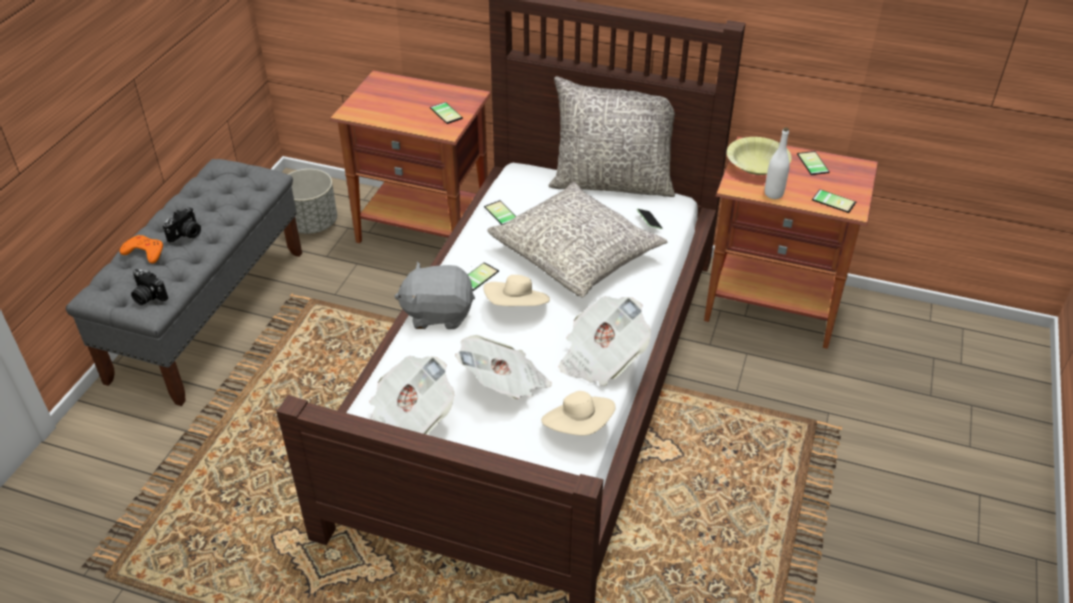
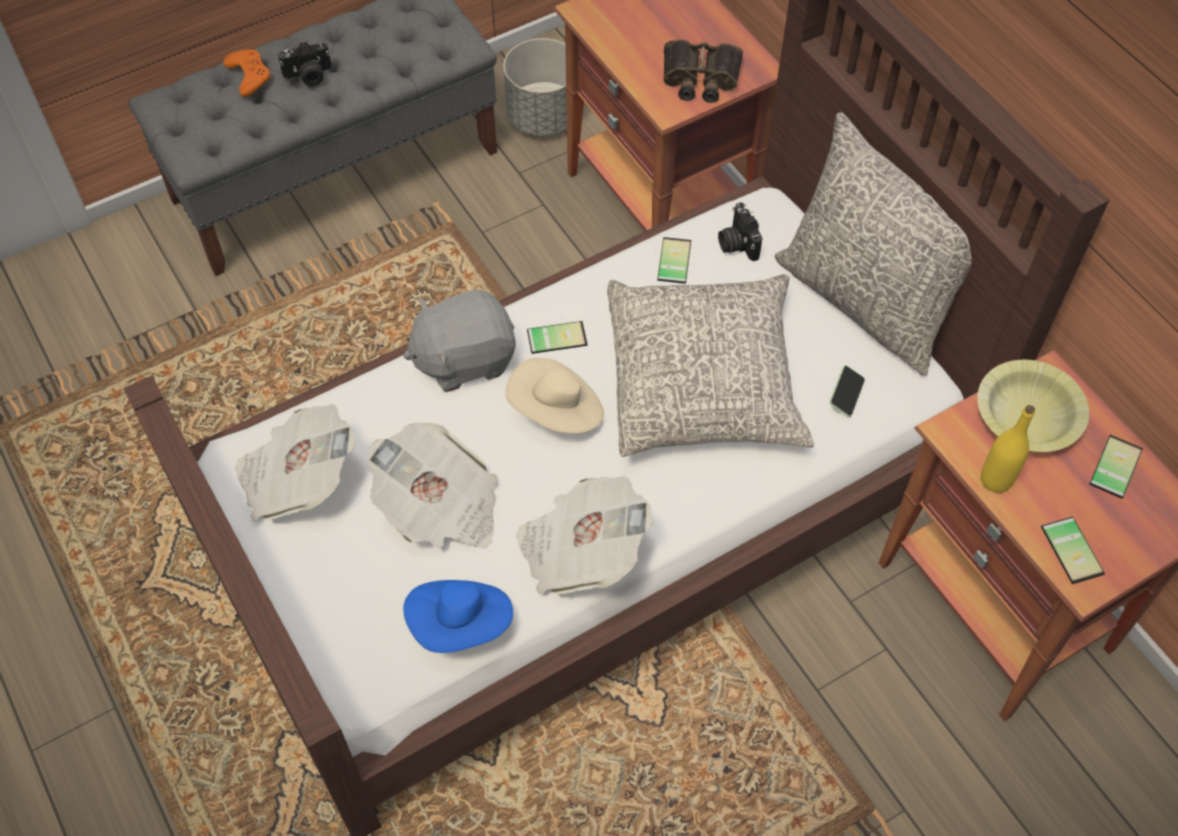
camera: 40 degrees right, 15 degrees up
camera [131,269,168,305] -> camera moved to [718,202,762,261]
grey plush toy [394,261,475,329] -> grey plush toy turned 60 degrees counterclockwise [403,289,516,392]
phone [430,102,463,124] -> binoculars [663,40,743,103]
beige hat [541,391,616,436] -> blue hat [403,580,513,653]
white bottle [765,127,790,199] -> yellow bottle [981,405,1035,493]

